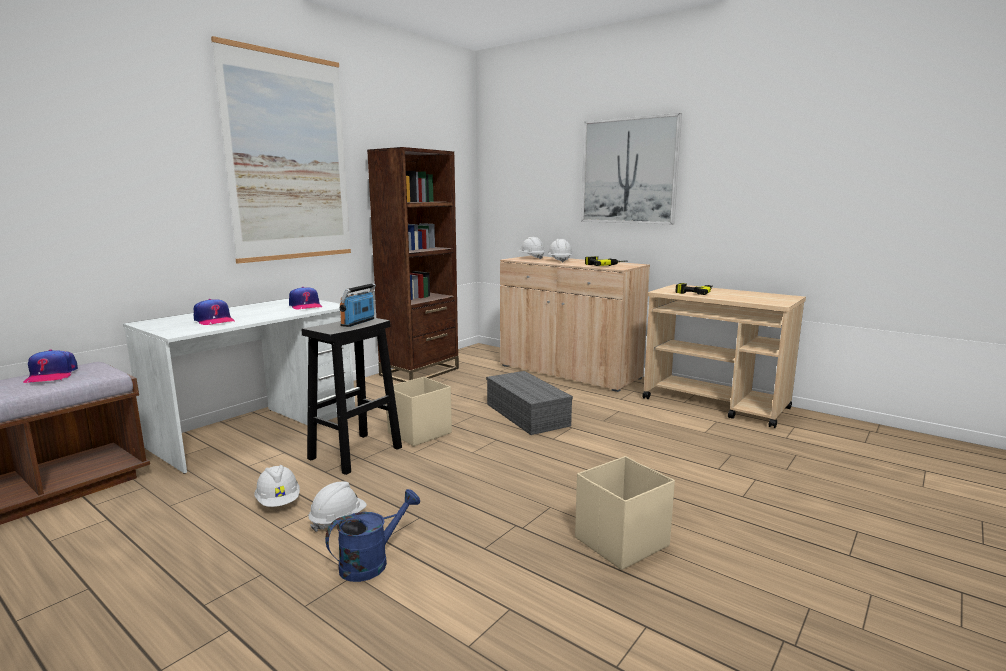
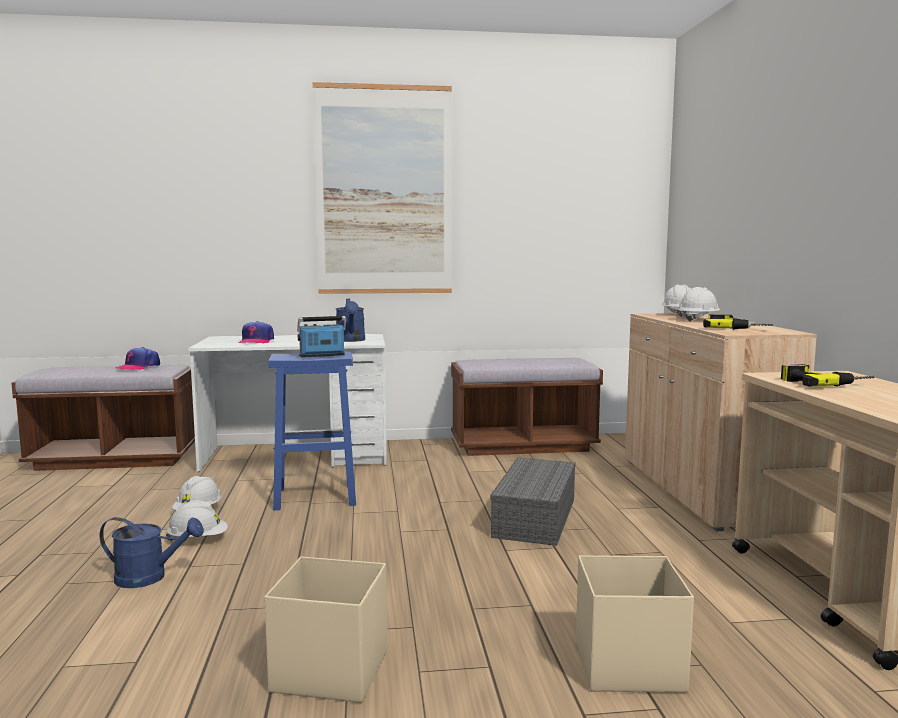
camera: 45 degrees right, 5 degrees down
cap [289,287,322,310] -> blue watering can [336,299,365,342]
black stool [302,318,402,475] -> blue stool [268,352,356,510]
brown bookcase [367,147,459,382] -> brown bench [451,358,603,456]
beige storage box [386,377,452,446] -> beige storage box moved to [576,555,694,693]
picture [581,113,682,224] -> none

